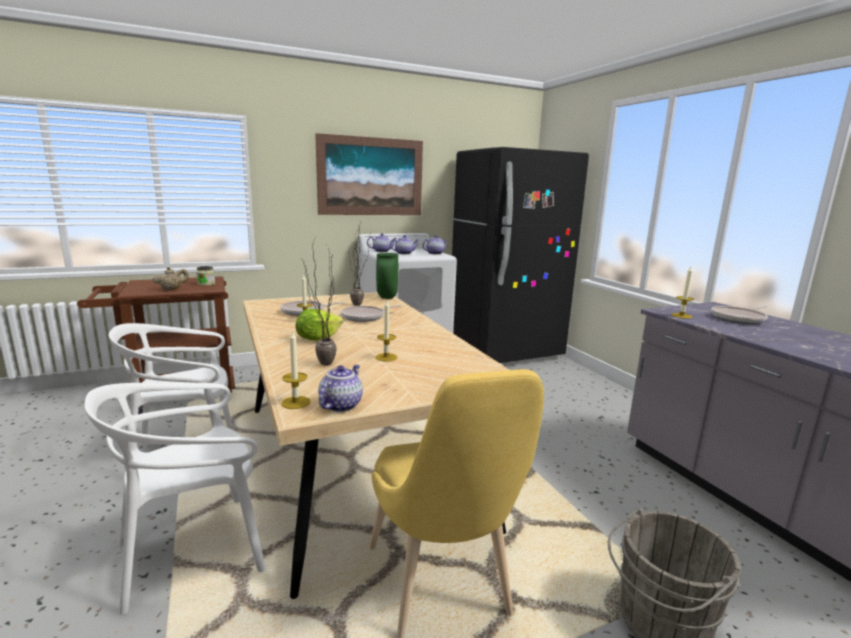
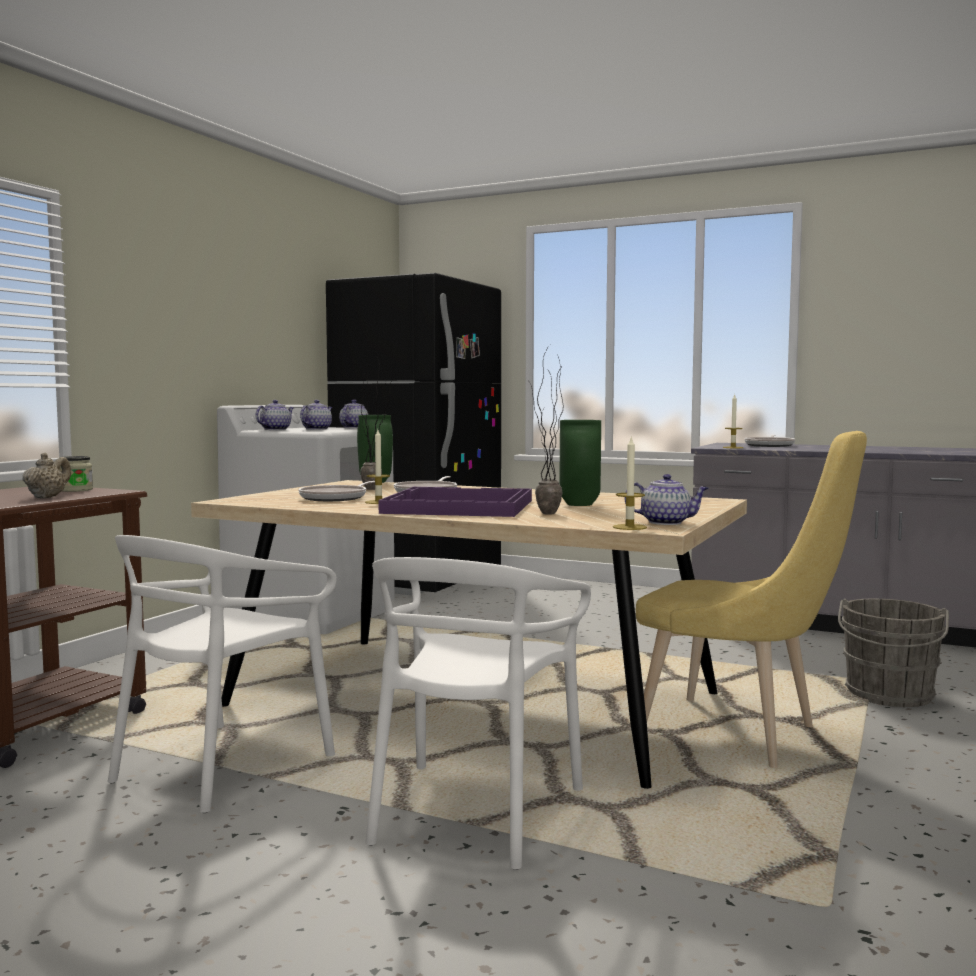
camera: 40 degrees left, 10 degrees down
lettuce [295,309,343,341] -> purple tray [379,487,532,517]
picture [315,133,423,215] -> none
teapot [318,365,363,412] -> teapot turned 120 degrees clockwise [624,474,709,525]
candle [375,301,398,361] -> green vase [559,420,601,506]

